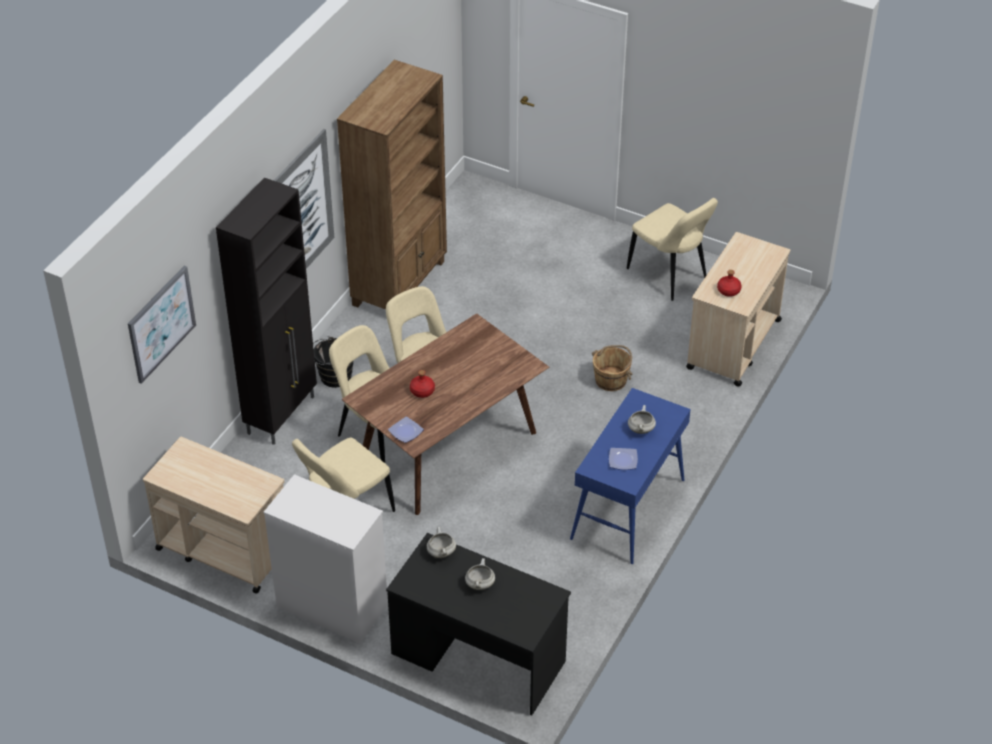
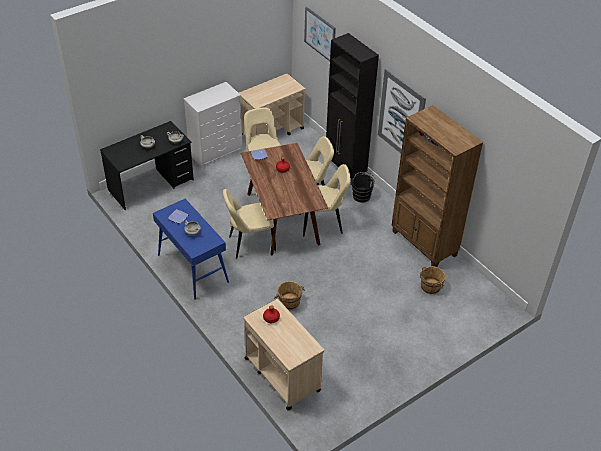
camera: 115 degrees right, 0 degrees up
beige chair [627,198,718,301] -> beige chair moved to [223,189,276,258]
none -> brown bucket [420,266,445,294]

